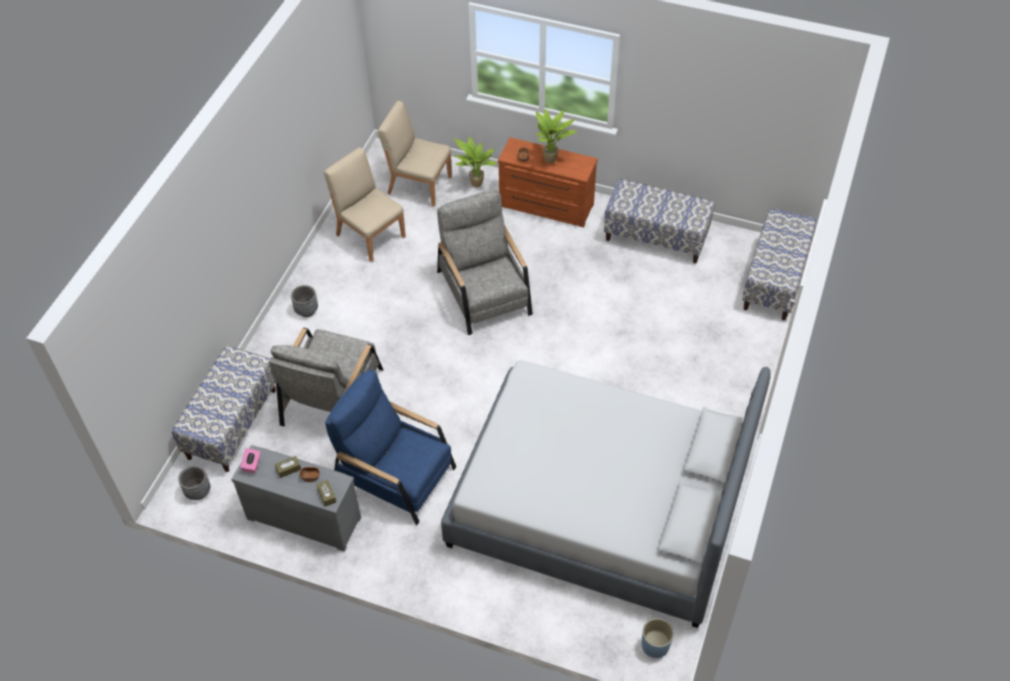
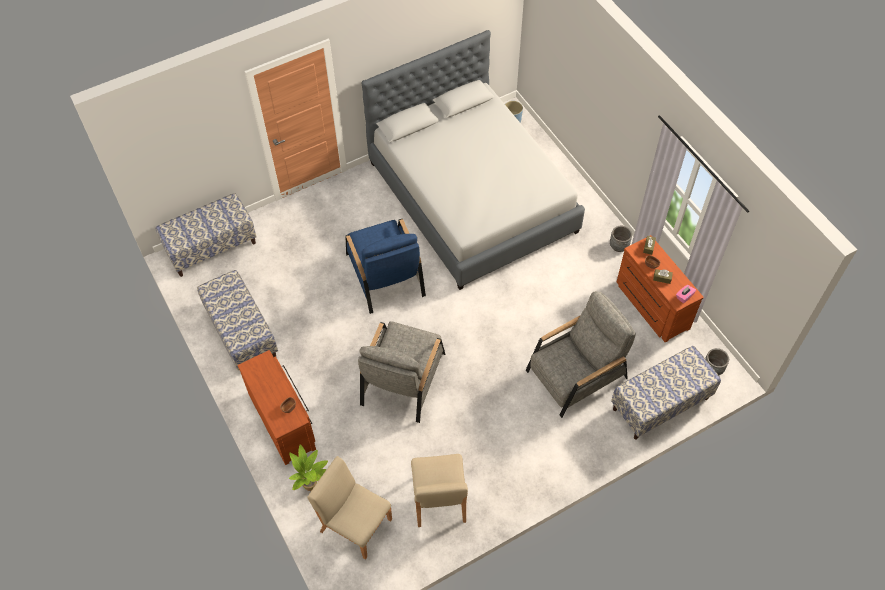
camera: 140 degrees left, 5 degrees up
grey dresser [231,445,361,551] -> brown dresser [617,235,704,343]
grey planter [291,285,318,317] -> grey planter moved to [610,226,632,252]
blue armchair [325,370,456,525] -> blue armchair moved to [345,219,426,314]
beige chair [378,101,452,207] -> beige chair turned 150 degrees clockwise [308,456,392,560]
potted plant [535,109,577,164] -> none

